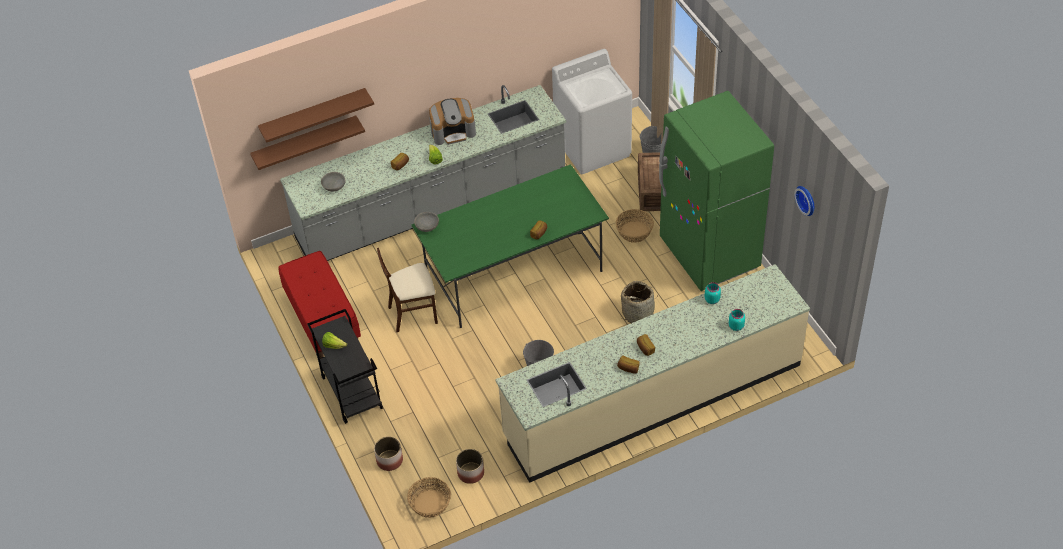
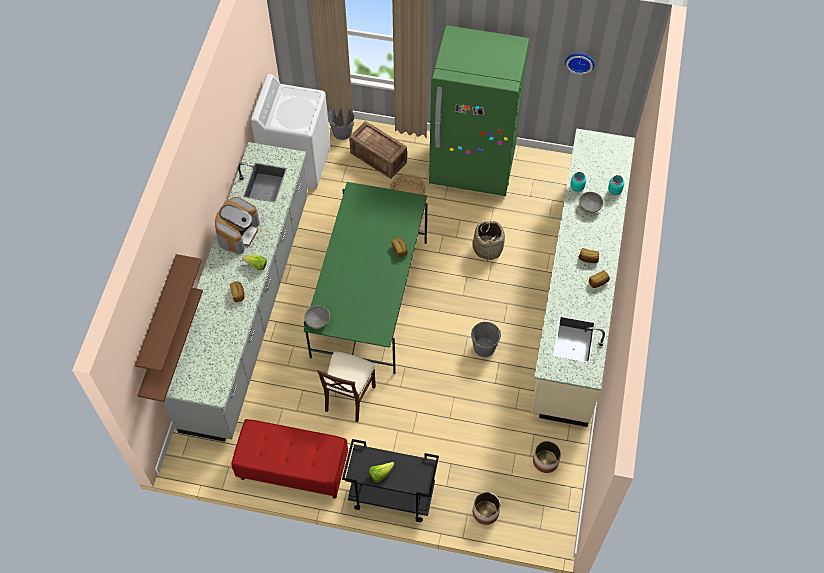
camera: 55 degrees left, 10 degrees up
grey bowl [321,172,345,192] -> grey bowl moved to [579,192,603,213]
basket [407,477,451,518] -> none

